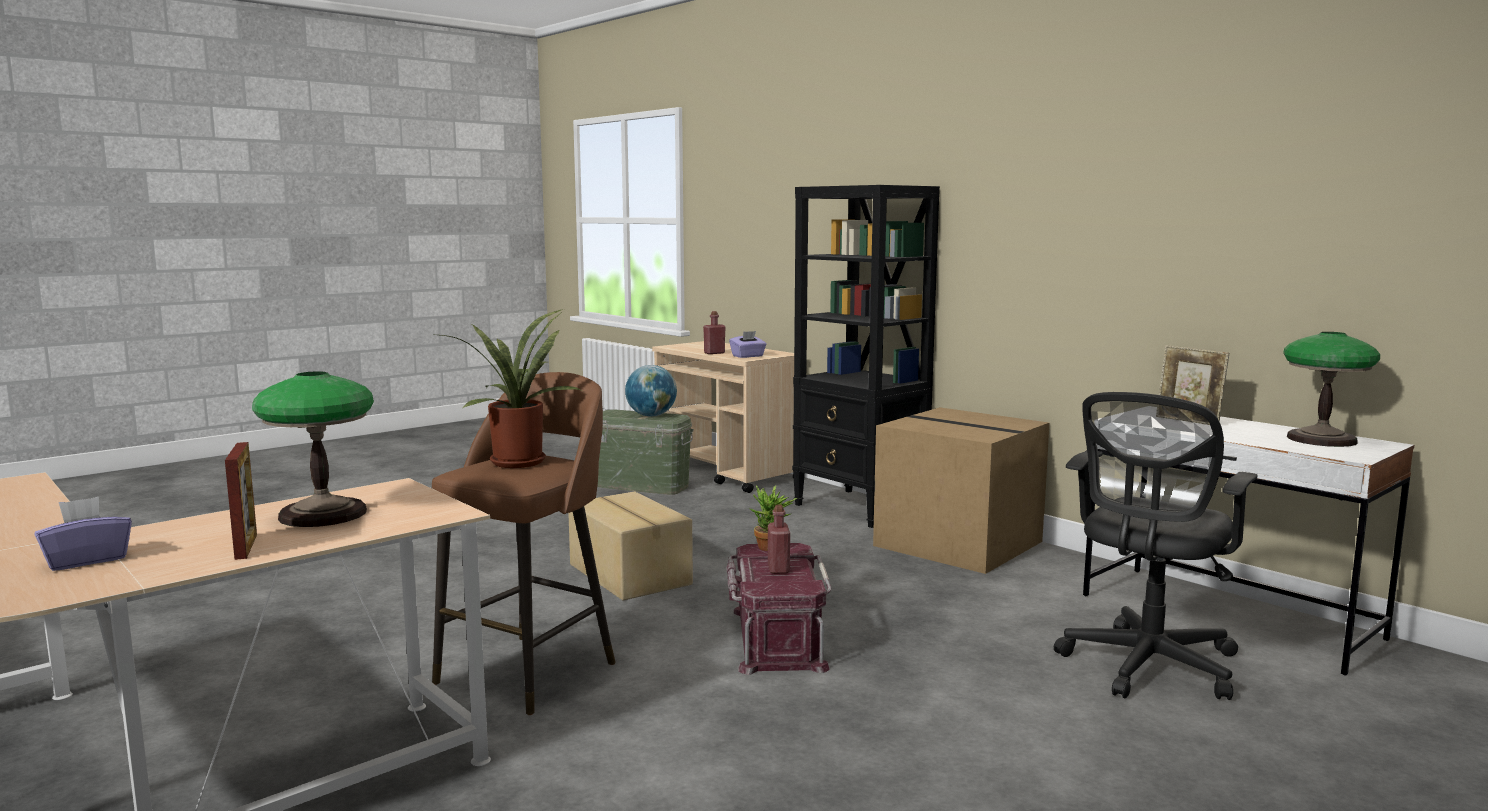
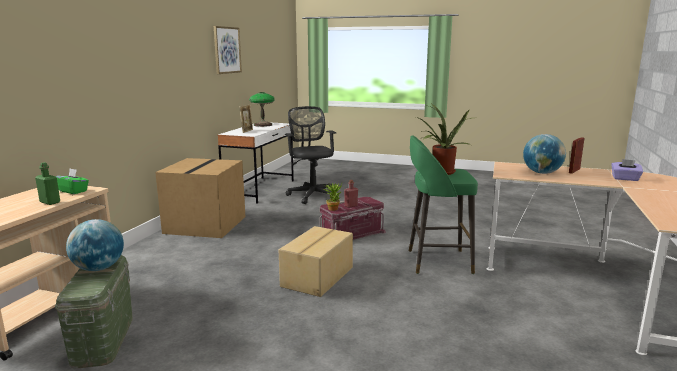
camera: 120 degrees left, 5 degrees up
table lamp [252,371,374,527] -> globe [523,134,566,174]
brown stool [432,372,616,715] -> green stool [409,135,478,274]
red bottle [703,311,725,354] -> green bottle [35,162,60,205]
purple tissue box [729,331,767,358] -> green tissue box [55,169,89,194]
black bookcase [792,185,940,528] -> none
black office chair [1054,392,1258,700] -> black office chair turned 120 degrees counterclockwise [284,106,337,204]
none -> picture [214,26,242,74]

